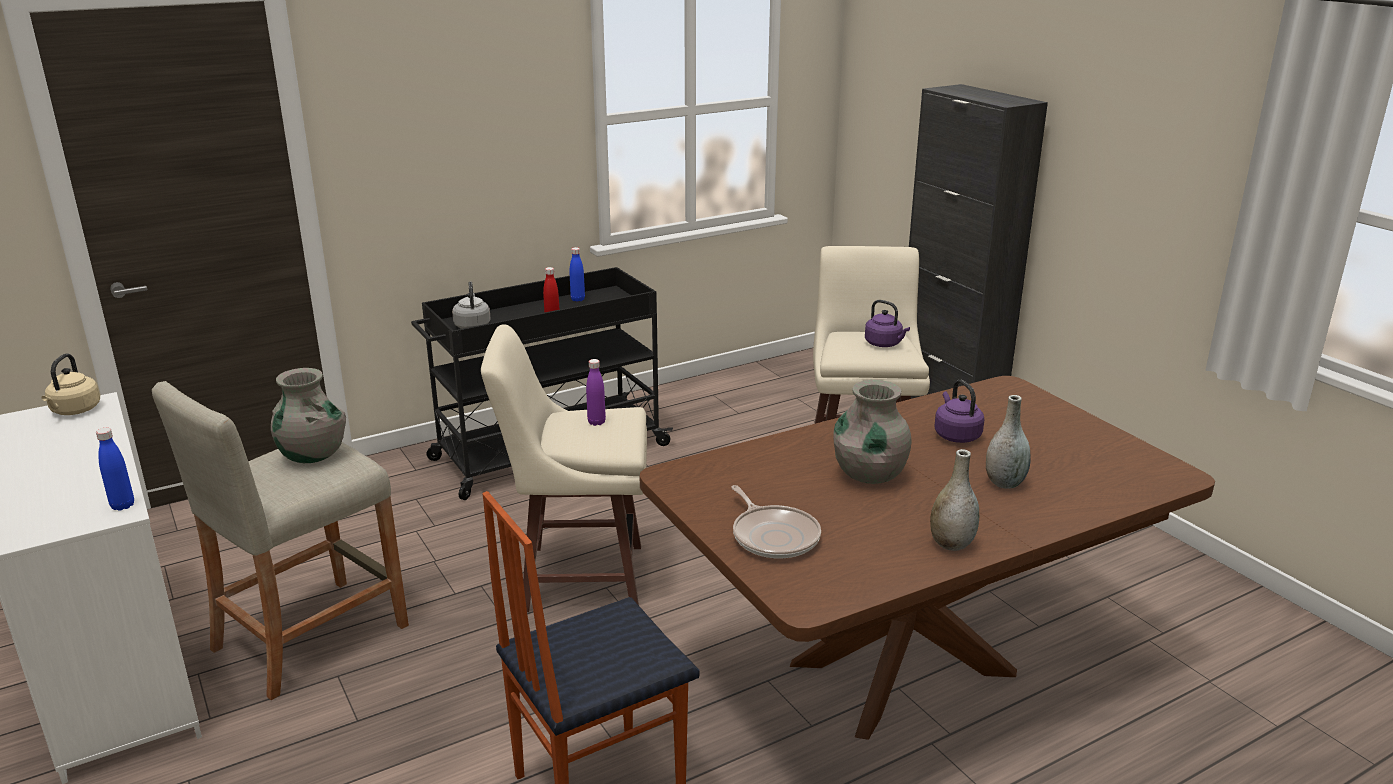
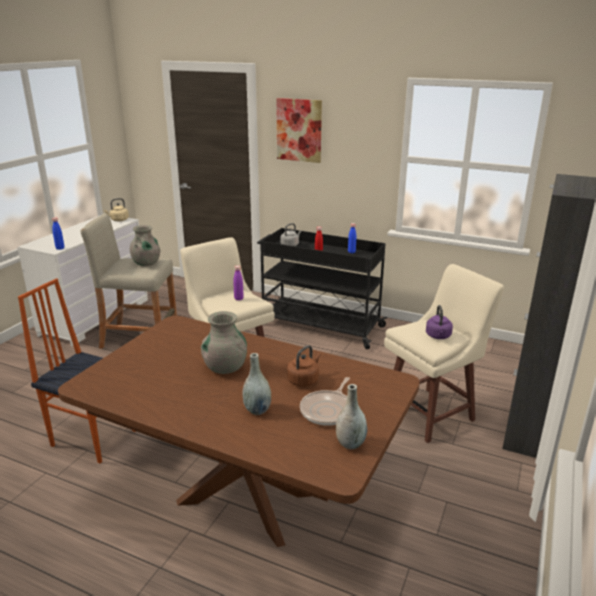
camera: 55 degrees right, 0 degrees up
frying pan [731,485,821,559] -> frying pan moved to [300,377,350,426]
grey vase [930,449,979,551] -> grey vase moved to [336,384,367,449]
purple kettle [934,380,985,443] -> brown kettle [287,345,321,387]
none -> picture [276,98,322,163]

